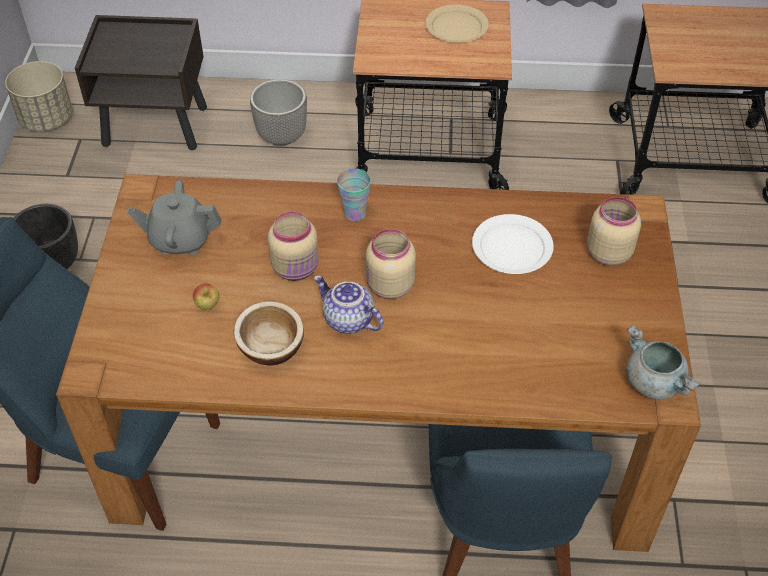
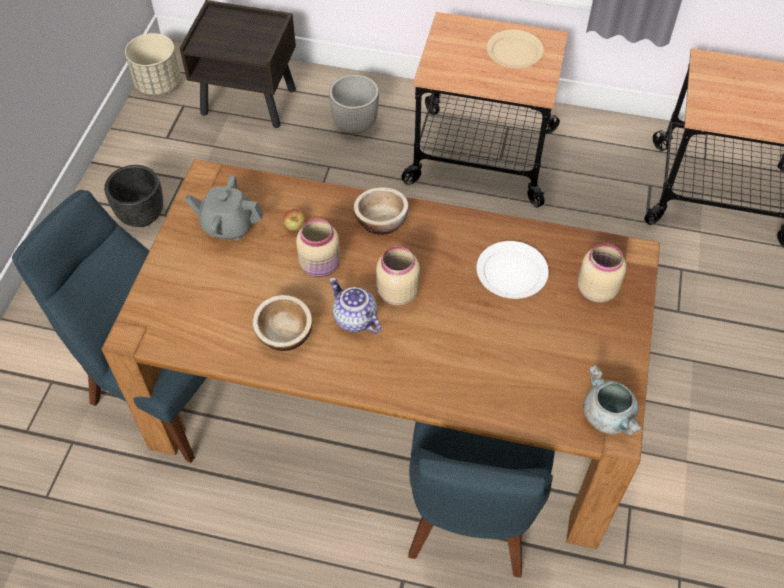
camera: 10 degrees right, 5 degrees up
apple [193,283,219,310] -> apple moved to [283,209,305,231]
cup [337,169,371,221] -> bowl [354,187,409,235]

